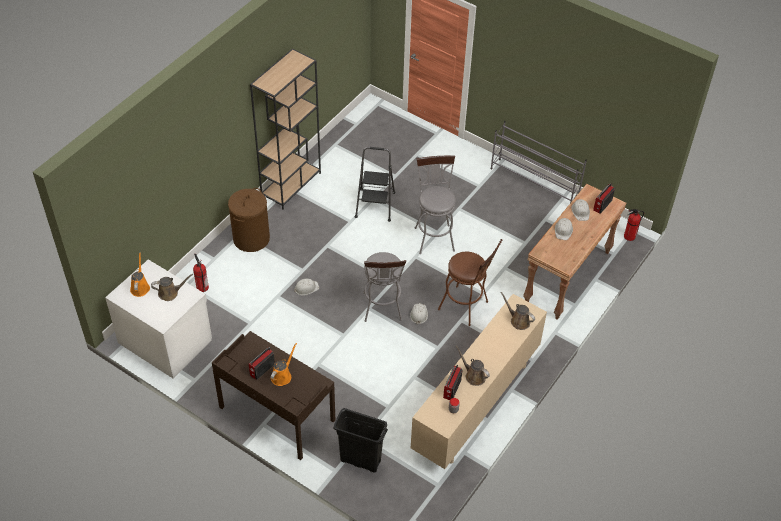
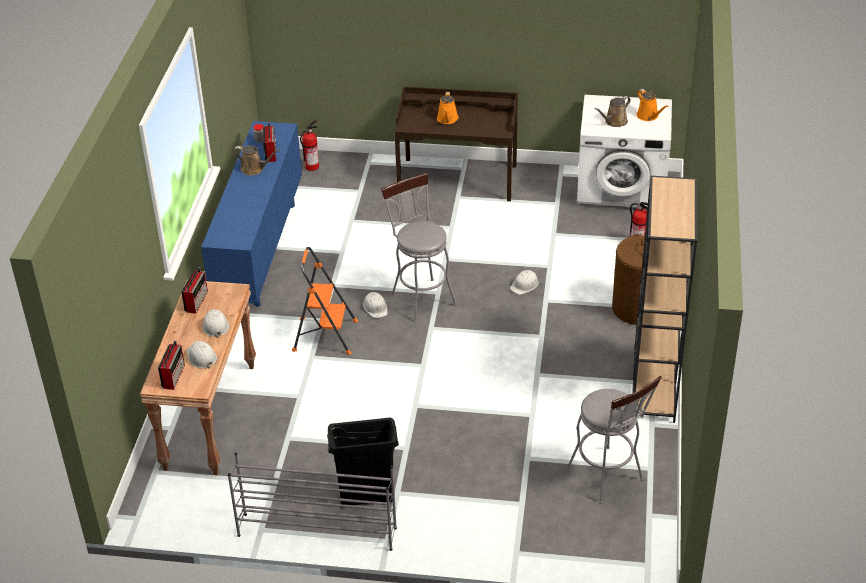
camera: 155 degrees right, 10 degrees down
radio [249,347,275,380] -> radio moved to [181,268,208,314]
black trash can [333,408,388,473] -> black trash can moved to [327,417,399,505]
black step ladder [355,147,396,222] -> none
beige cabinet [411,294,547,469] -> blue cabinet [201,121,302,307]
grey stool [415,156,456,254] -> grey stool moved to [566,376,662,504]
brown stool [438,239,503,326] -> orange step ladder [292,247,358,355]
brown watering can [500,292,535,330] -> none
fire extinguisher [624,209,644,241] -> fire extinguisher moved to [300,120,319,171]

